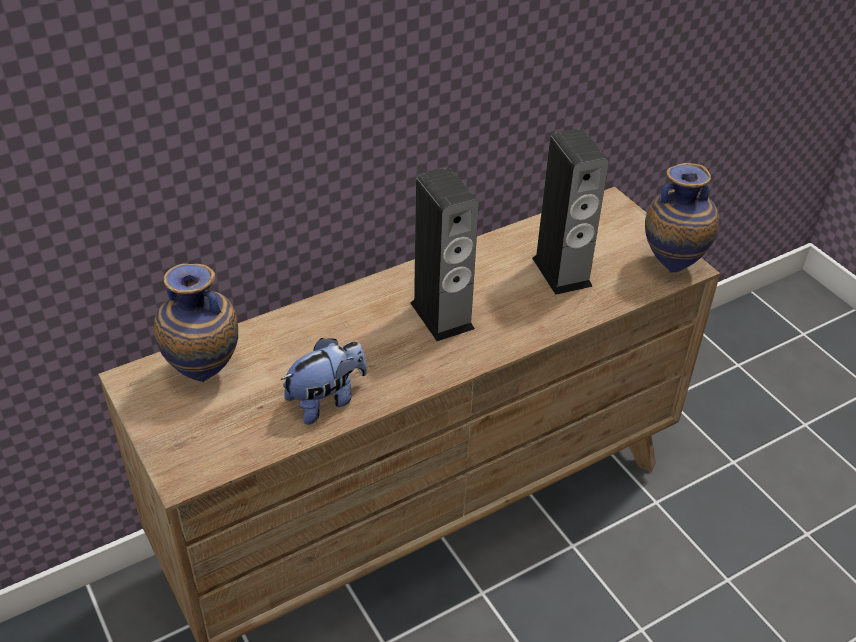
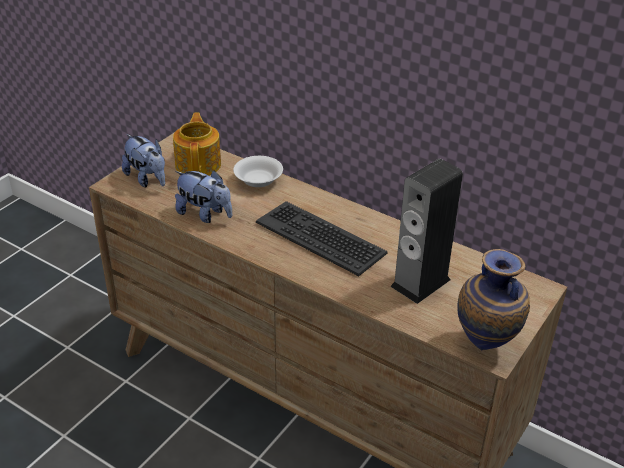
camera: 65 degrees right, 5 degrees down
vase [154,264,238,382] -> teapot [173,112,221,176]
speaker [410,168,479,341] -> keyboard [256,201,387,276]
none -> plush toy [122,134,165,187]
none -> white bowl [233,156,283,187]

